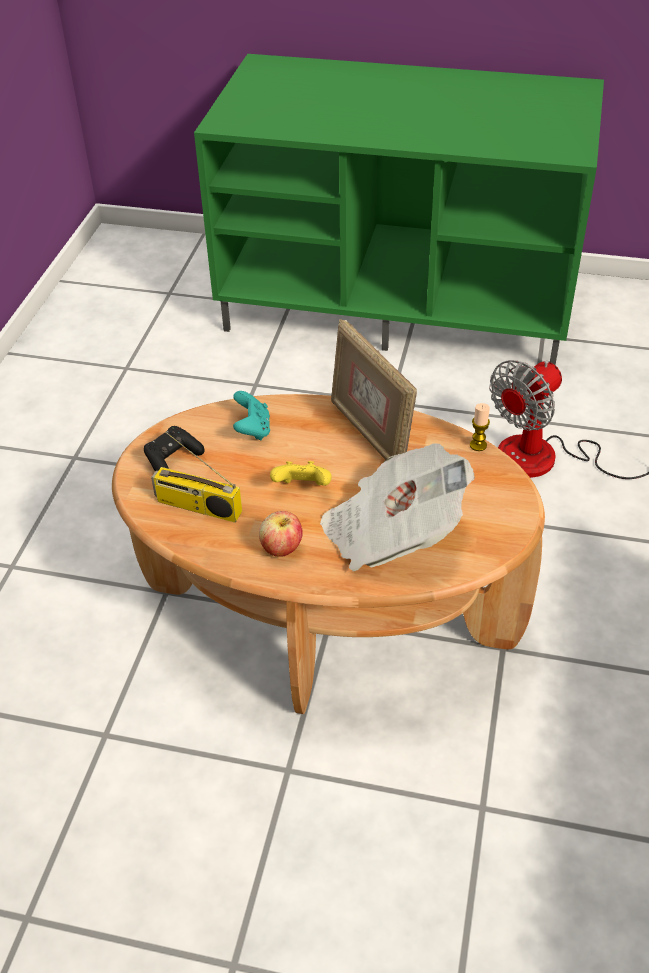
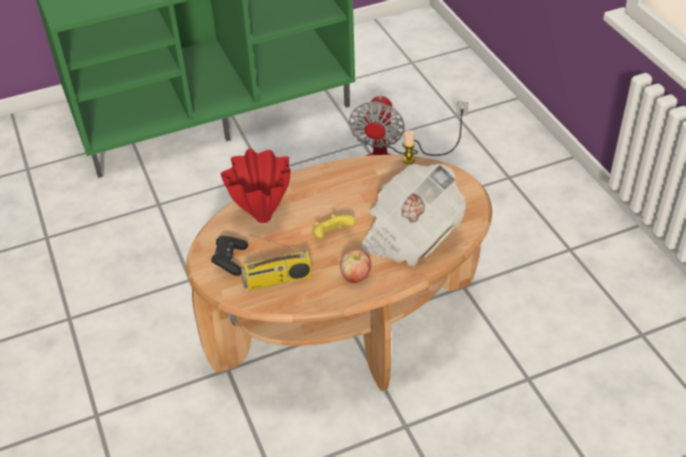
camera: 35 degrees left, 0 degrees up
turquoise game controller [233,391,270,440] -> red vase [221,149,290,223]
picture frame [331,319,417,460] -> none

